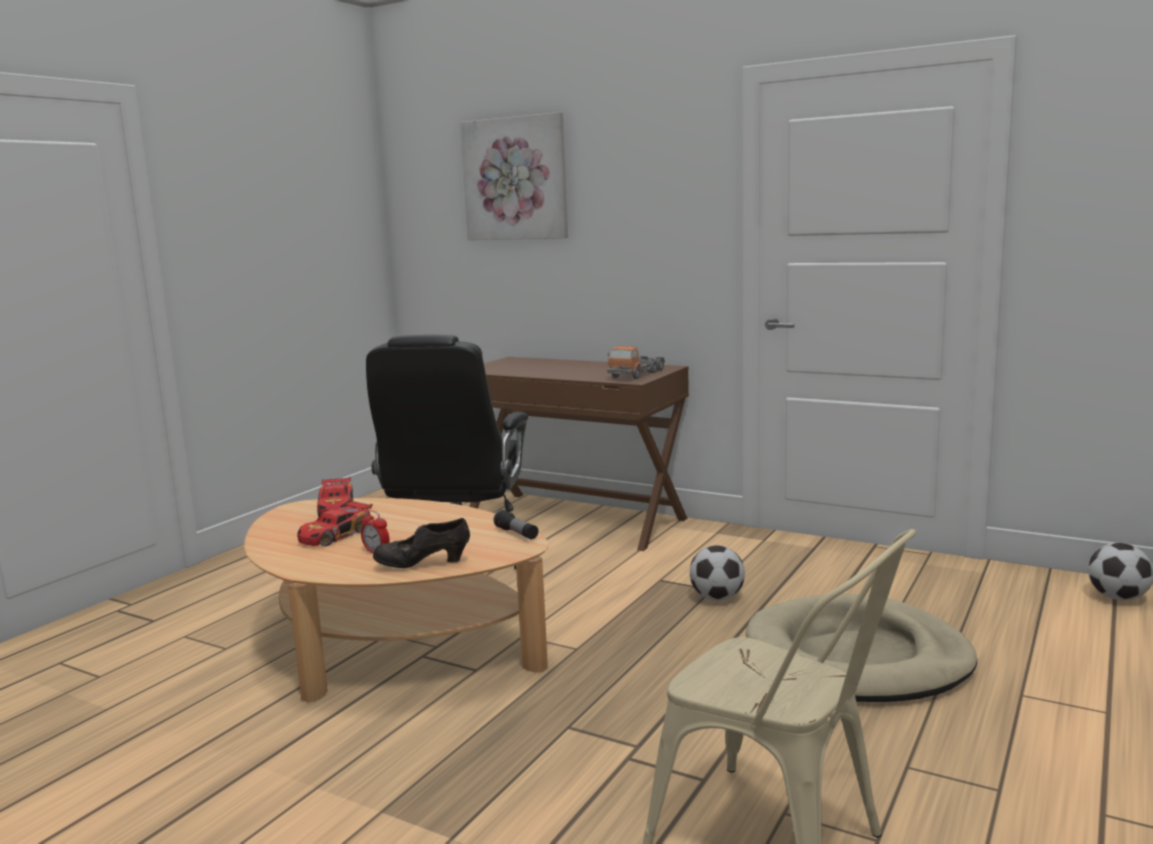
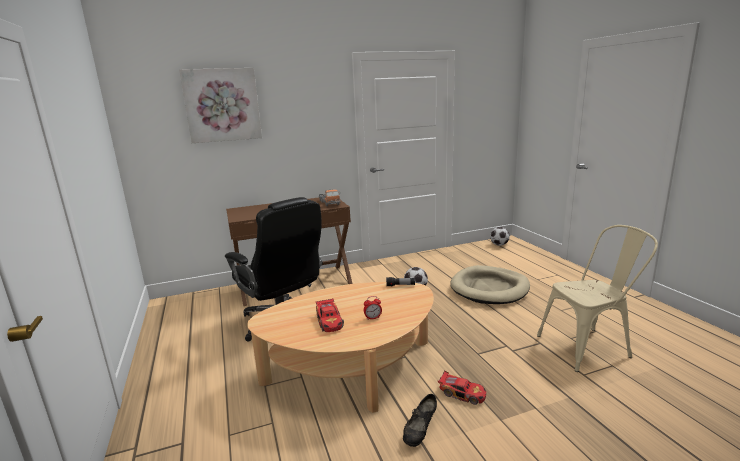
camera: 50 degrees left, 5 degrees up
toy car [317,477,354,517] -> toy car moved to [438,371,486,405]
black shoe [373,518,470,568] -> black shoe moved to [403,394,437,447]

